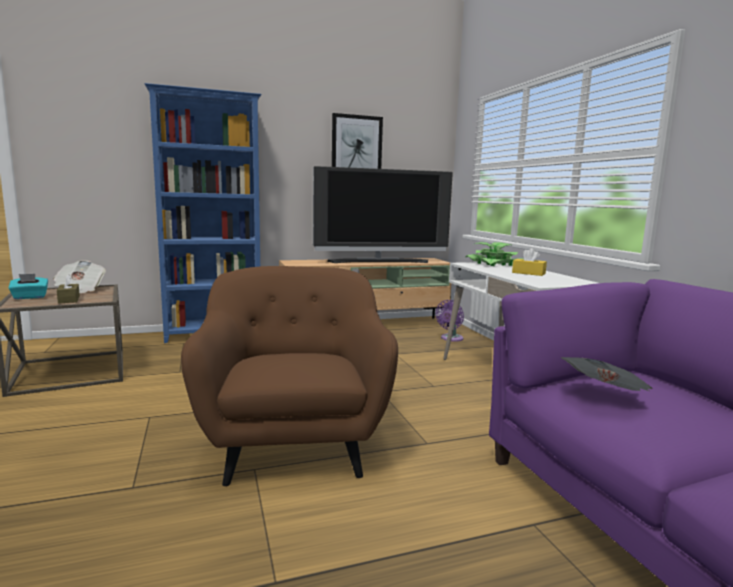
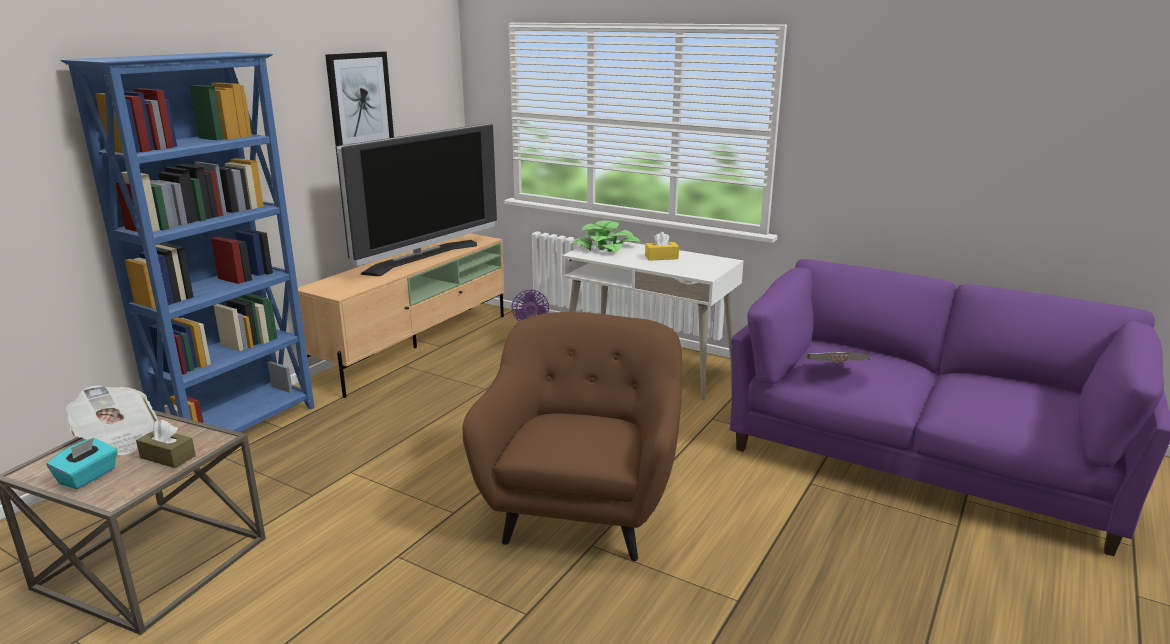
camera: 40 degrees left, 10 degrees up
brown armchair [181,266,398,486] -> brown armchair turned 60 degrees clockwise [462,312,682,561]

